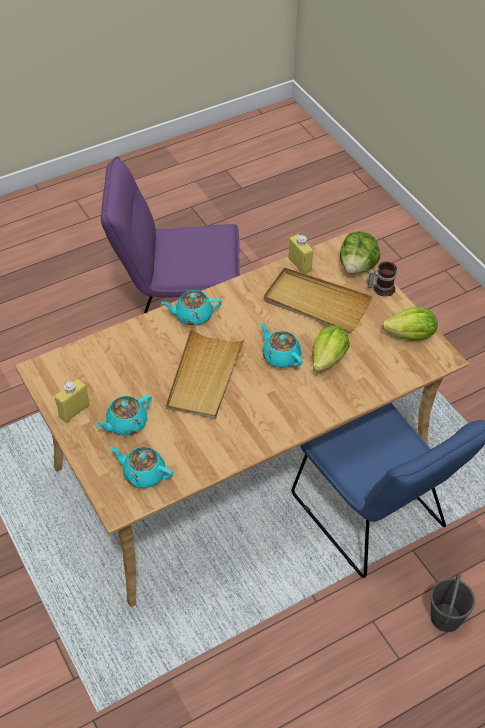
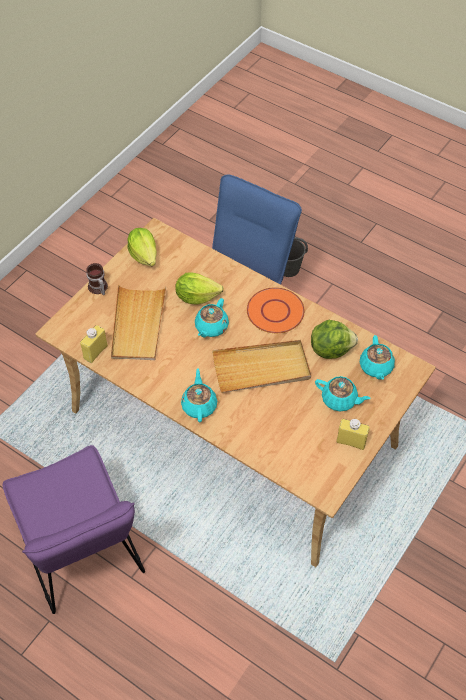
camera: 115 degrees left, 5 degrees up
turquoise teapot [161,290,222,326] -> turquoise teapot turned 150 degrees counterclockwise [181,368,217,422]
lettuce [340,231,380,274] -> lettuce moved to [311,320,358,359]
none -> orange plate [247,287,305,333]

